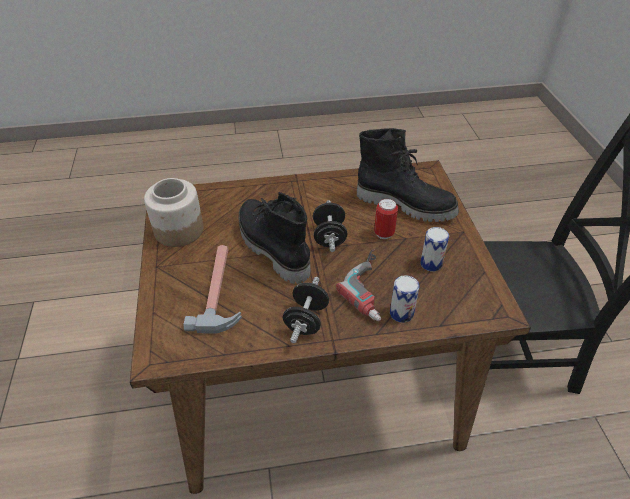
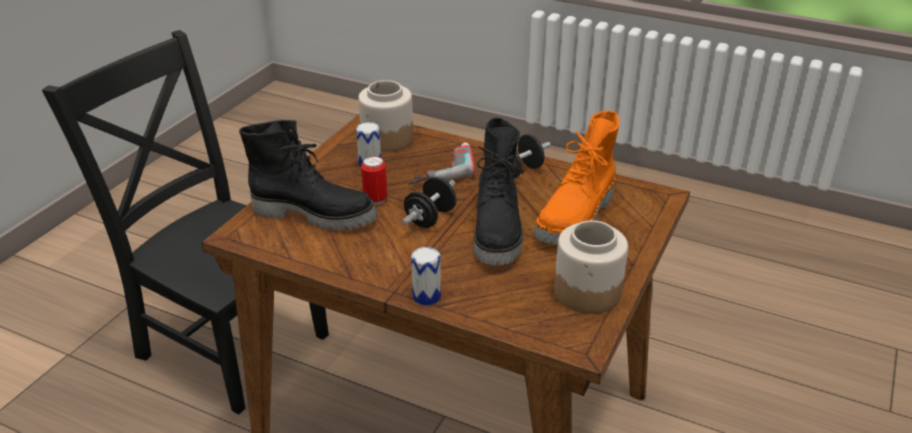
camera: 145 degrees left, 10 degrees down
hammer [183,245,242,334] -> orange boot [534,111,619,245]
black boot [357,128,459,222] -> black boot turned 135 degrees clockwise [239,120,377,231]
can [390,275,419,323] -> can moved to [411,247,441,306]
none -> jar [358,80,413,152]

